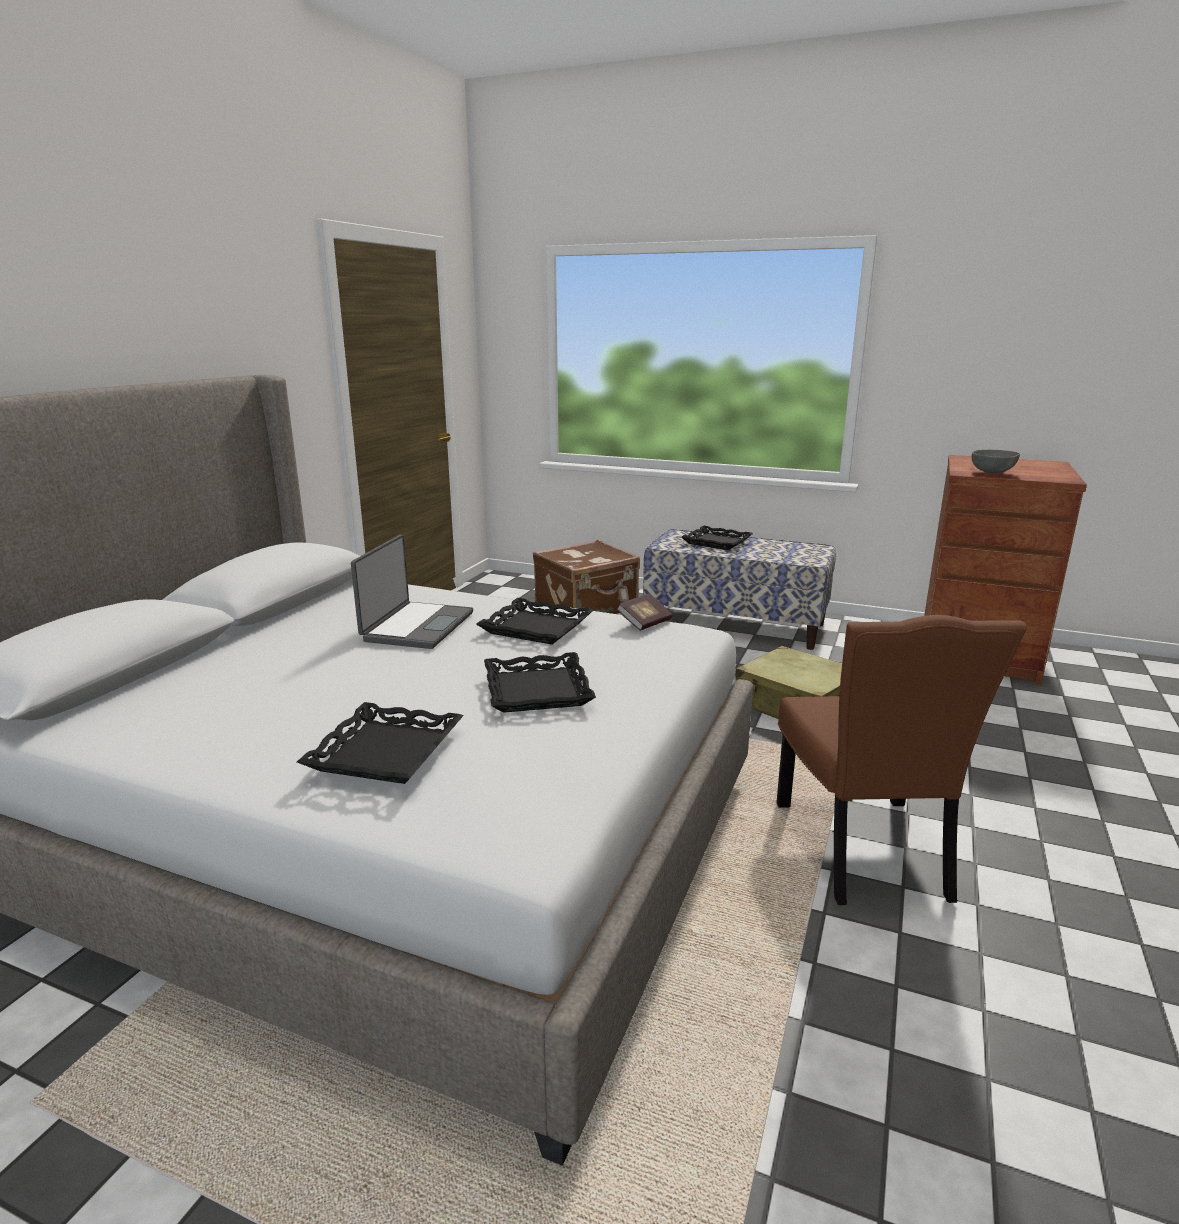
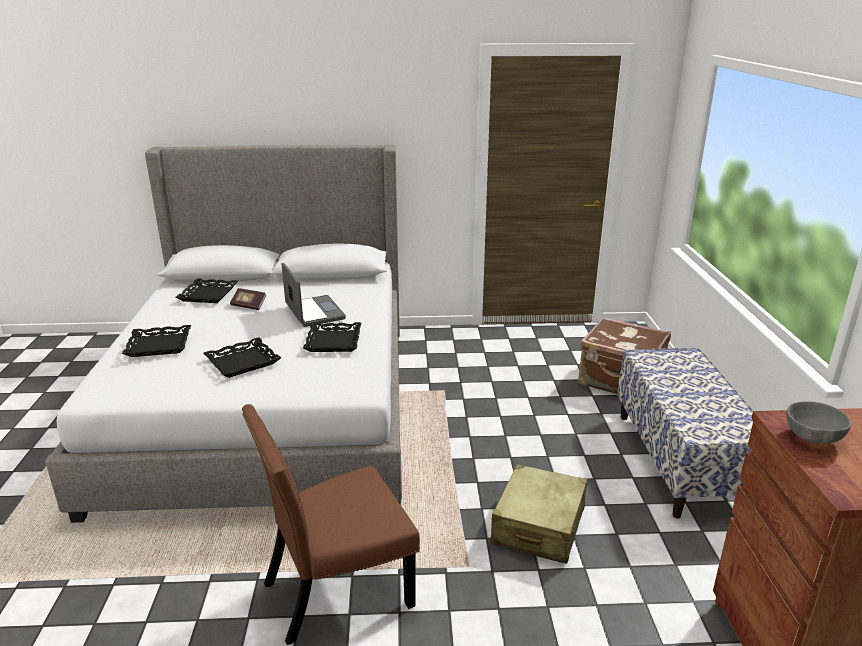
camera: 65 degrees right, 5 degrees up
laptop [351,535,473,649] -> laptop turned 105 degrees counterclockwise [282,263,346,327]
book [617,594,672,631] -> book moved to [230,288,266,310]
black tray [681,525,753,550] -> black tray moved to [175,278,238,303]

